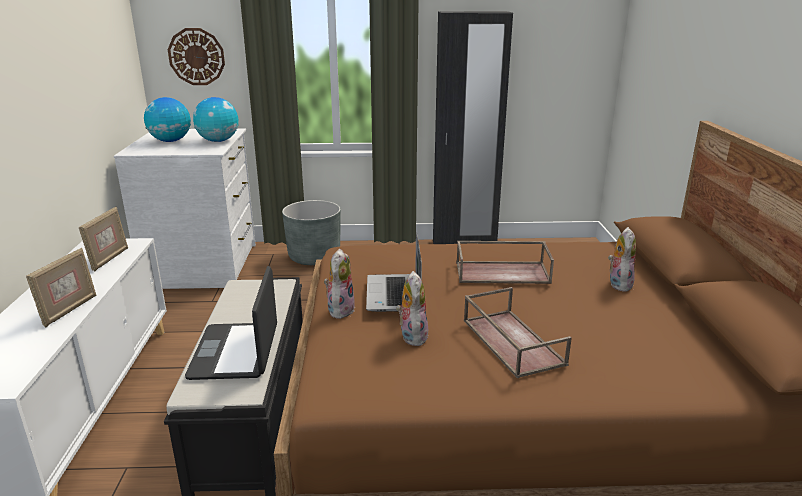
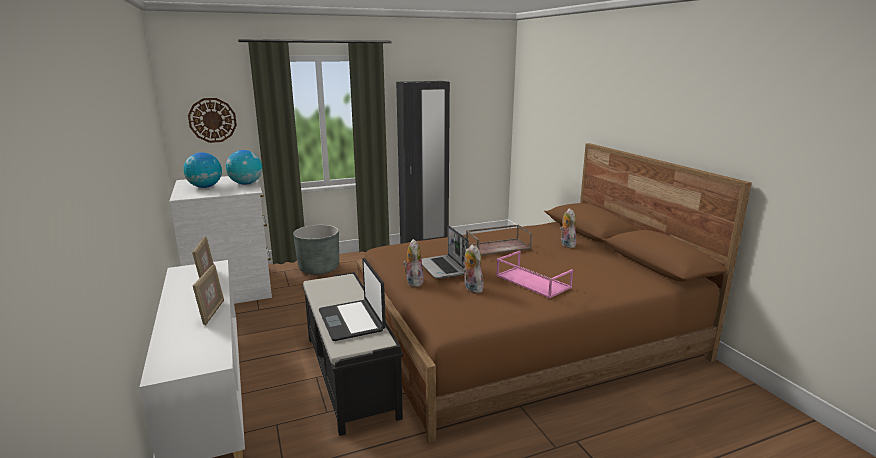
camera: 20 degrees left, 5 degrees down
brown tray [464,287,572,378] -> pink tray [496,251,573,298]

